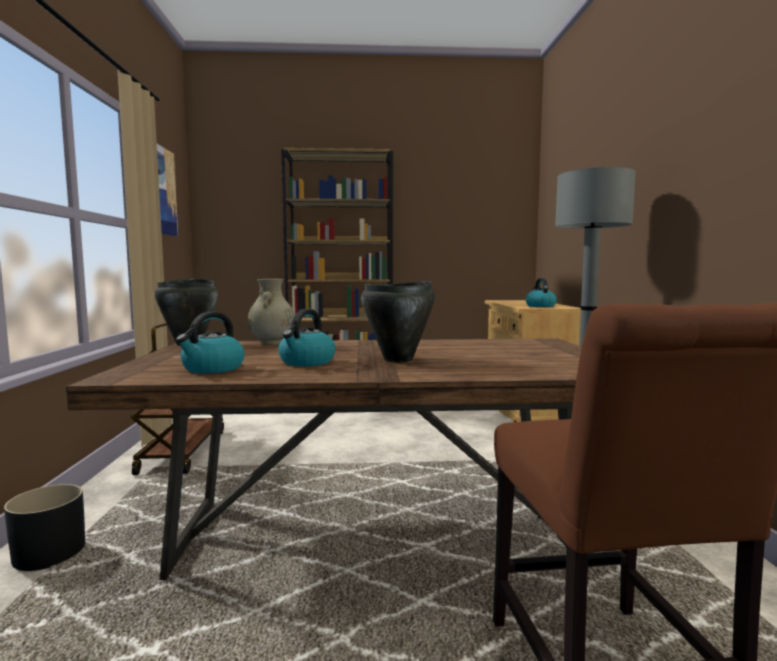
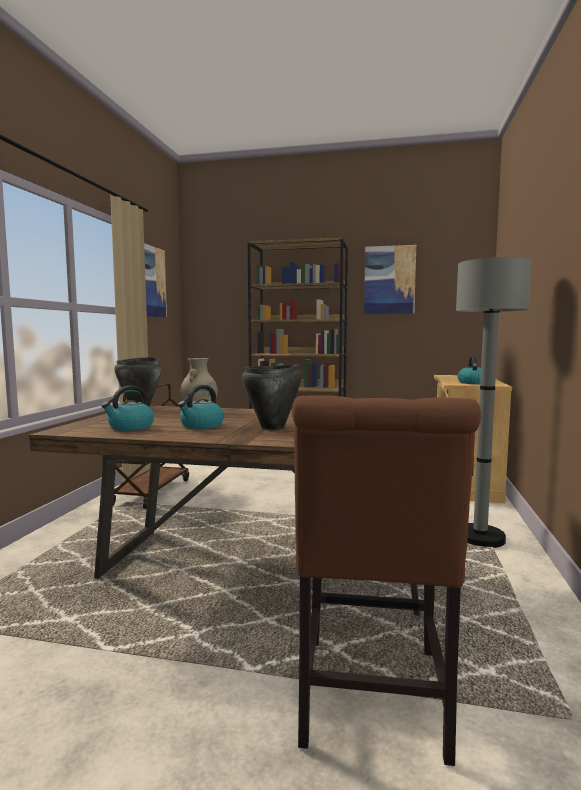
camera: 15 degrees right, 0 degrees up
black planter [4,484,85,571] -> none
none -> picture [364,245,416,314]

